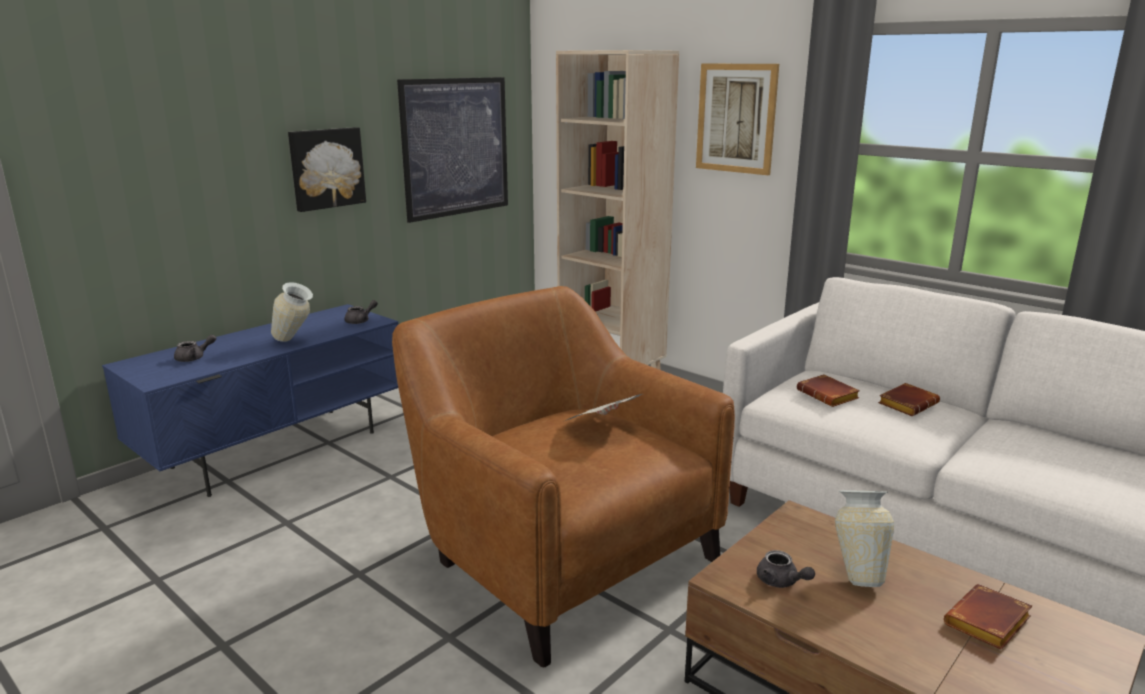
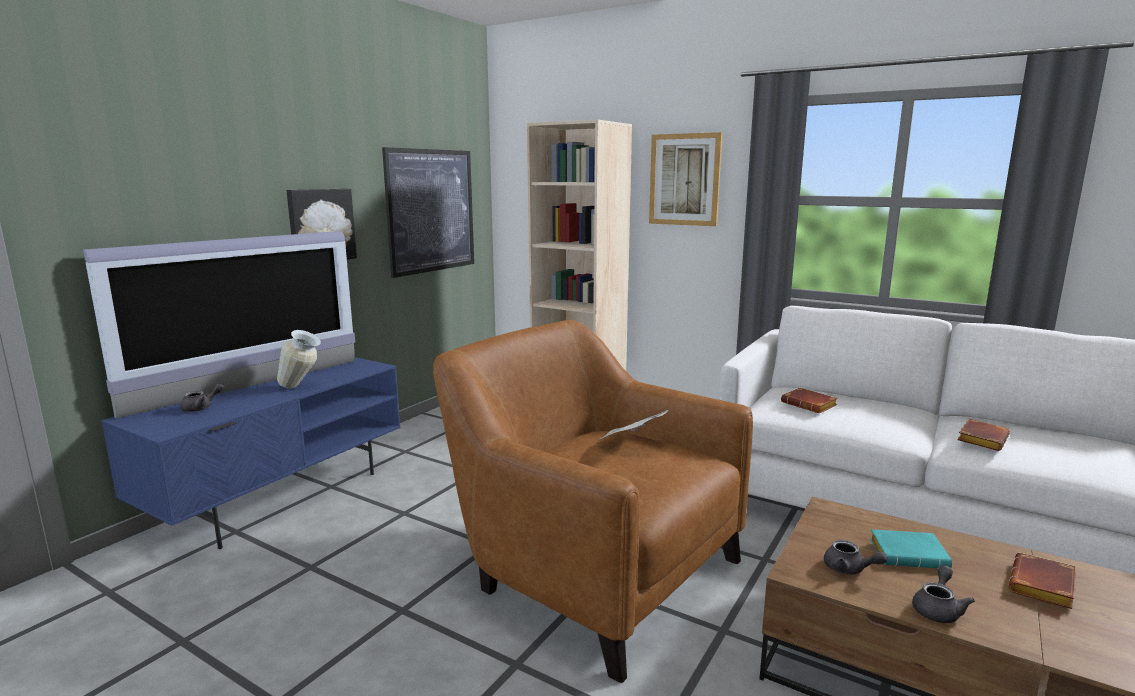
camera: 10 degrees left, 5 degrees down
grey teapot [345,300,378,324] -> grey teapot moved to [912,565,975,623]
vase [835,491,894,587] -> turquoise book [870,529,952,569]
brown book [878,383,940,416] -> brown book moved to [957,419,1010,451]
none -> television [83,231,355,419]

